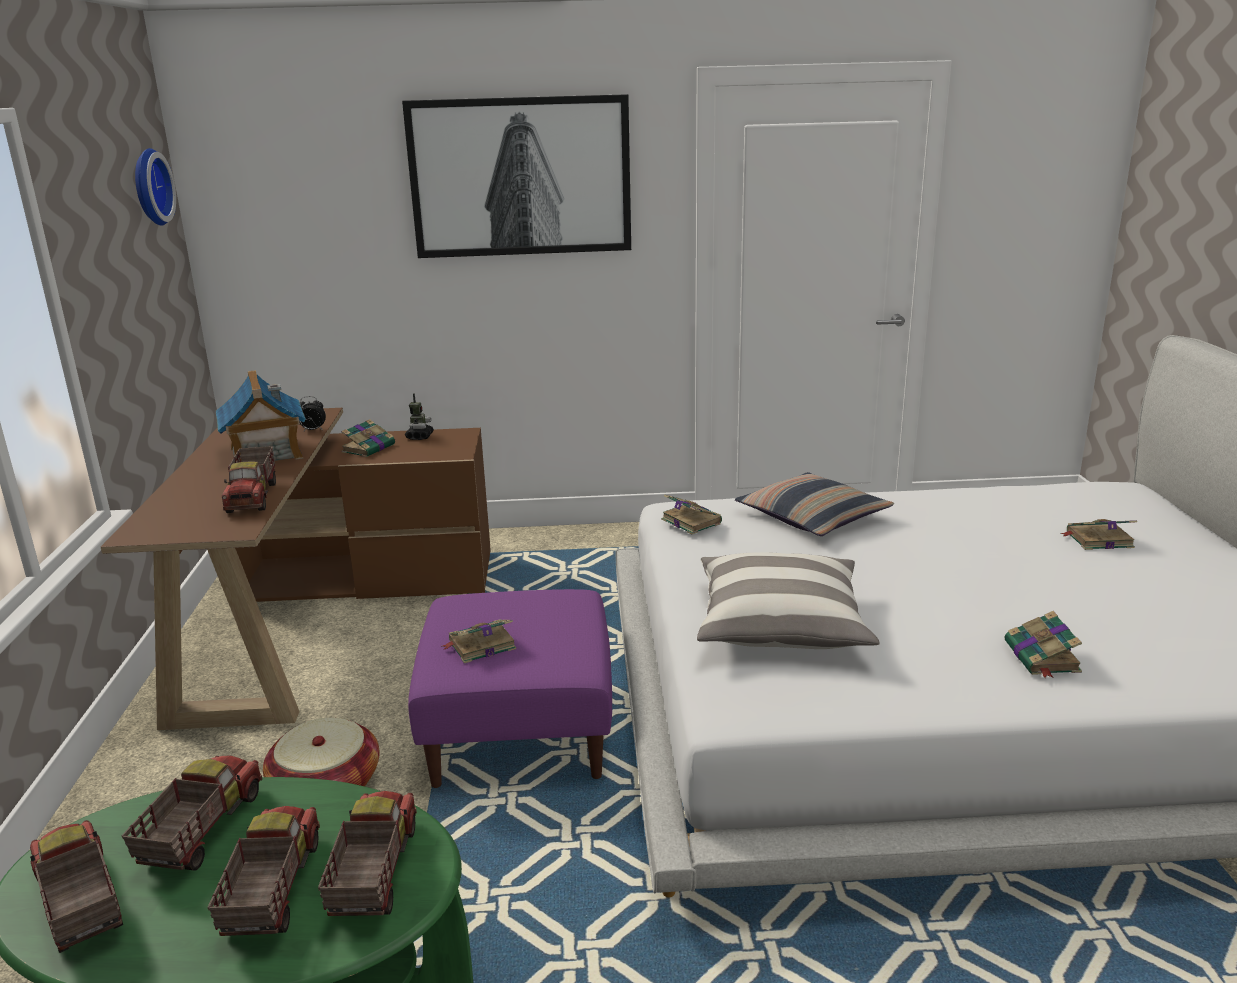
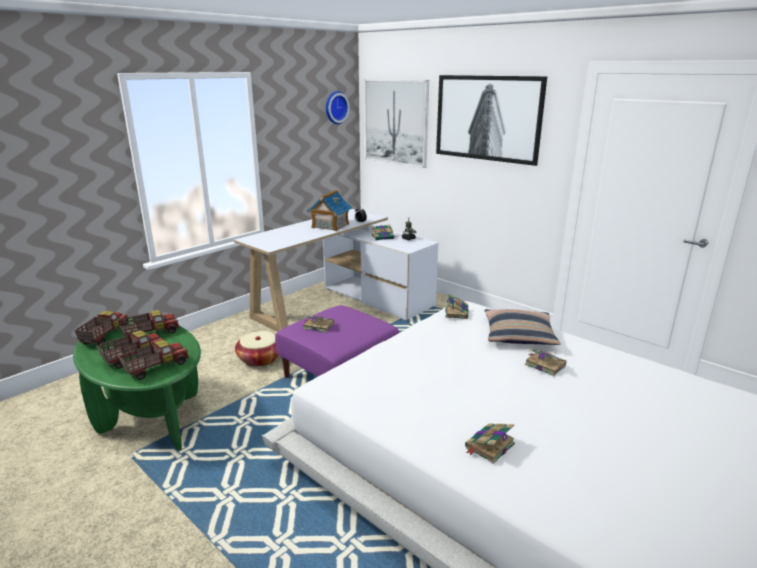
camera: 45 degrees right, 0 degrees up
brown desk [101,408,491,730] -> white desk [234,209,439,332]
toy truck [222,446,276,513] -> none
pillow [697,553,879,649] -> none
book [1060,519,1137,550] -> book moved to [525,348,567,376]
none -> picture [364,79,429,168]

